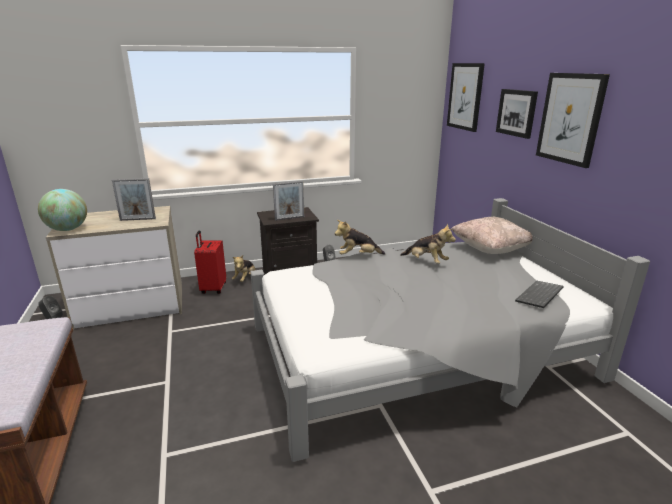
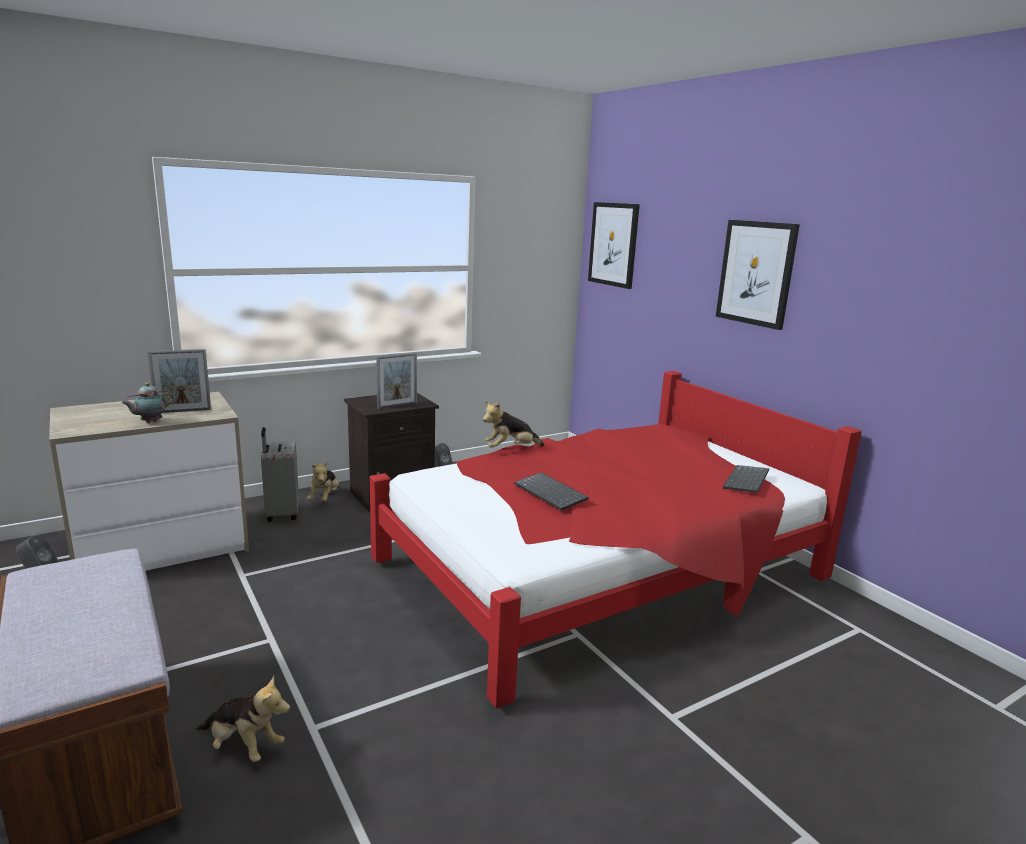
camera: 15 degrees left, 5 degrees down
globe [38,189,87,231] -> none
red suitcase [194,230,226,294] -> grey suitcase [261,427,299,522]
grey bed [251,198,650,462] -> red bed [370,371,862,708]
plush toy [400,224,456,264] -> plush toy moved to [196,675,290,762]
beige pillow [451,217,533,254] -> none
picture [496,89,538,139] -> none
none -> teapot [122,383,174,423]
none -> keyboard [514,472,589,511]

